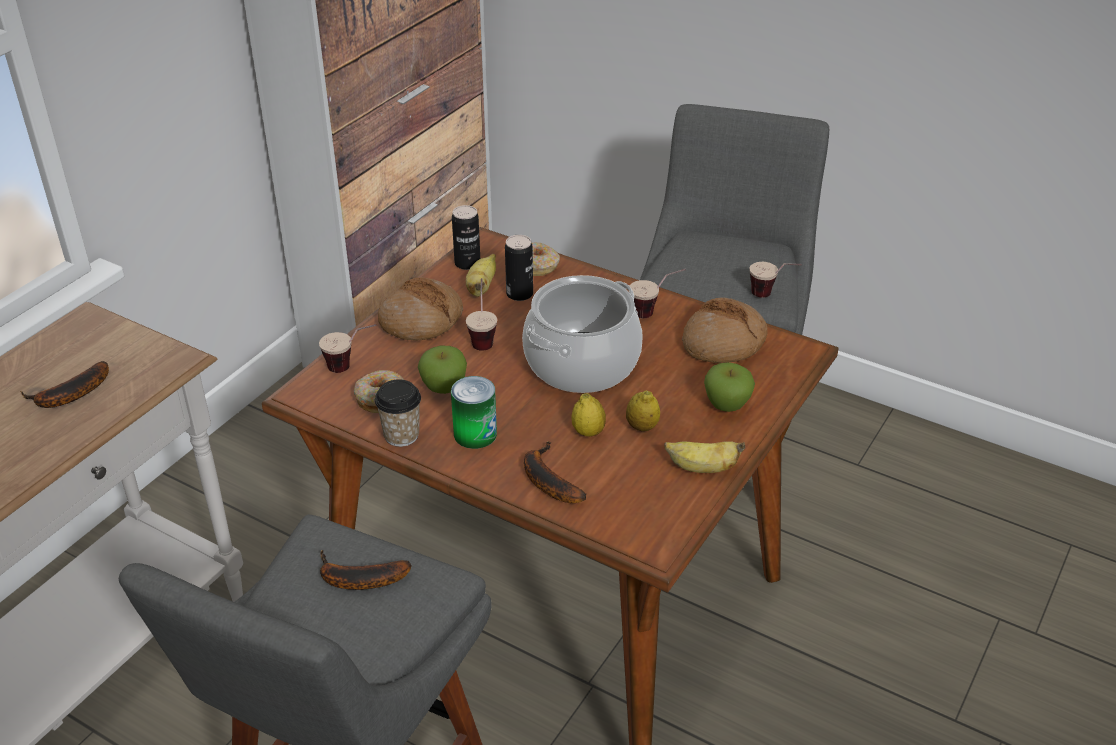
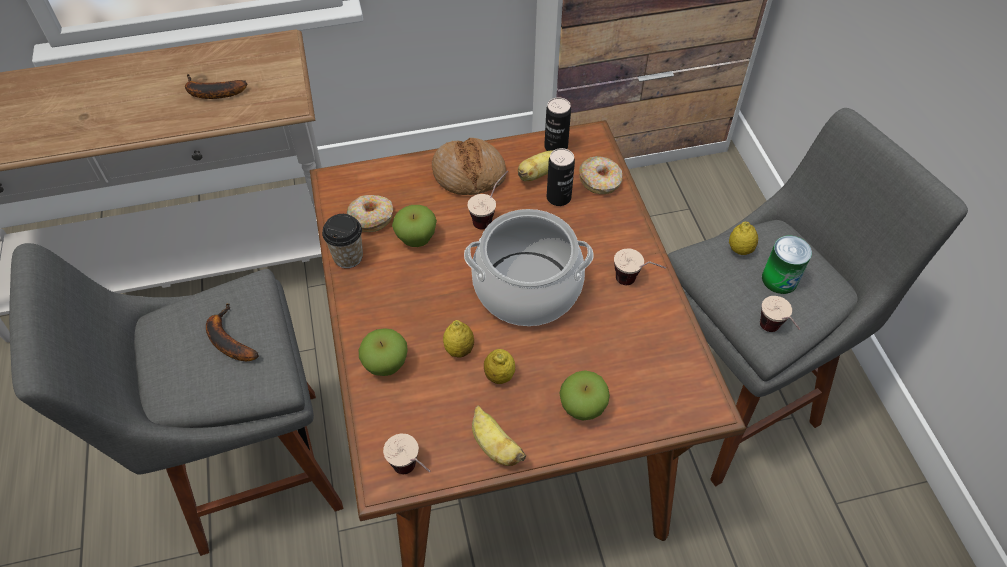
camera: 45 degrees right, 15 degrees up
cup [319,324,376,373] -> cup moved to [383,434,430,474]
can [451,376,497,449] -> can moved to [762,236,812,294]
banana [524,441,586,503] -> apple [359,328,408,376]
bread [682,297,768,363] -> none
none -> lemon [729,222,758,255]

